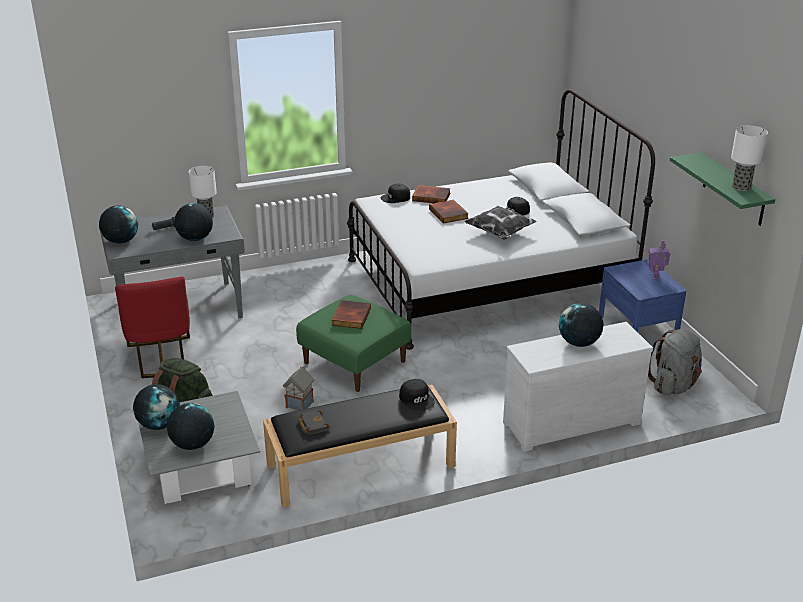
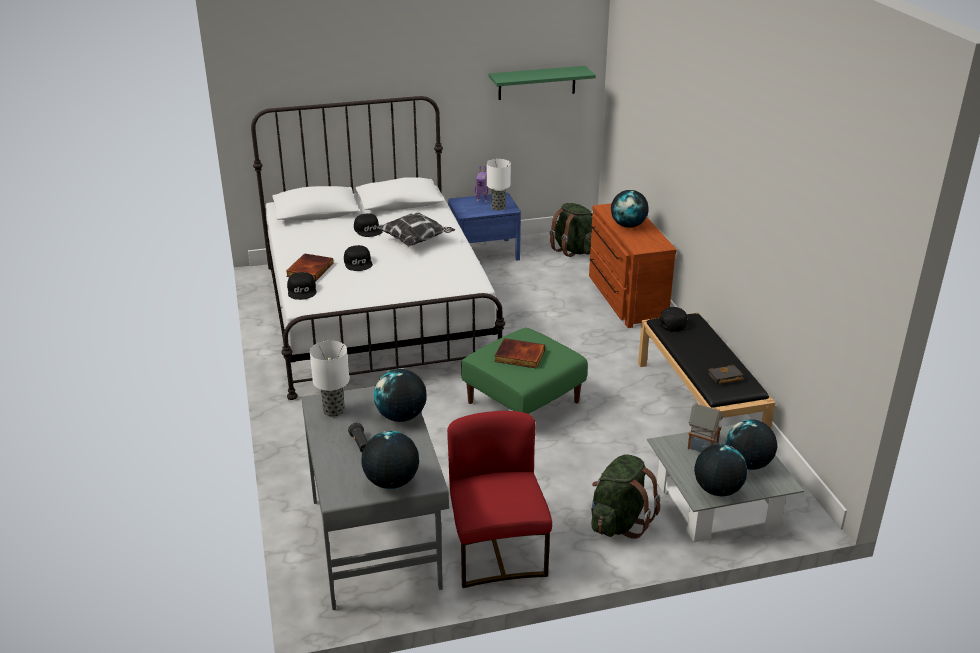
camera: 85 degrees left, 0 degrees up
red chair [115,276,190,378] -> red chair turned 90 degrees counterclockwise [447,411,552,588]
toy house [283,366,314,410] -> toy house moved to [688,403,723,452]
book [429,200,469,223] -> black cap [344,245,373,271]
white dresser [503,322,653,452] -> brown dresser [589,203,677,328]
grey backpack [648,329,702,396] -> green backpack [549,203,593,257]
table lamp [731,125,768,191] -> table lamp moved to [487,159,511,210]

